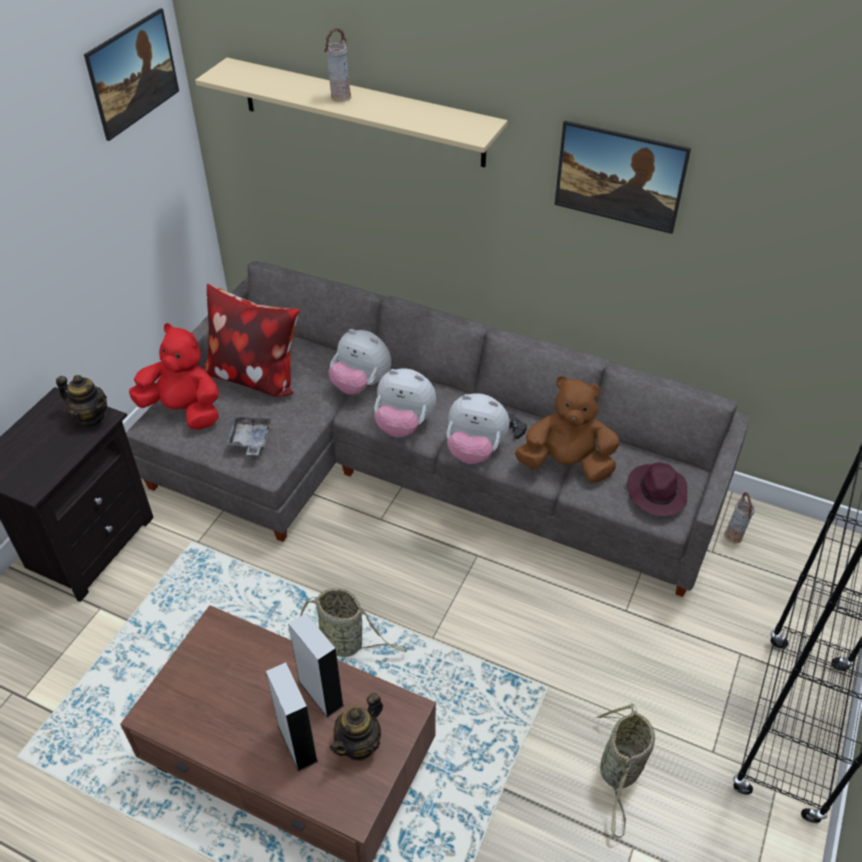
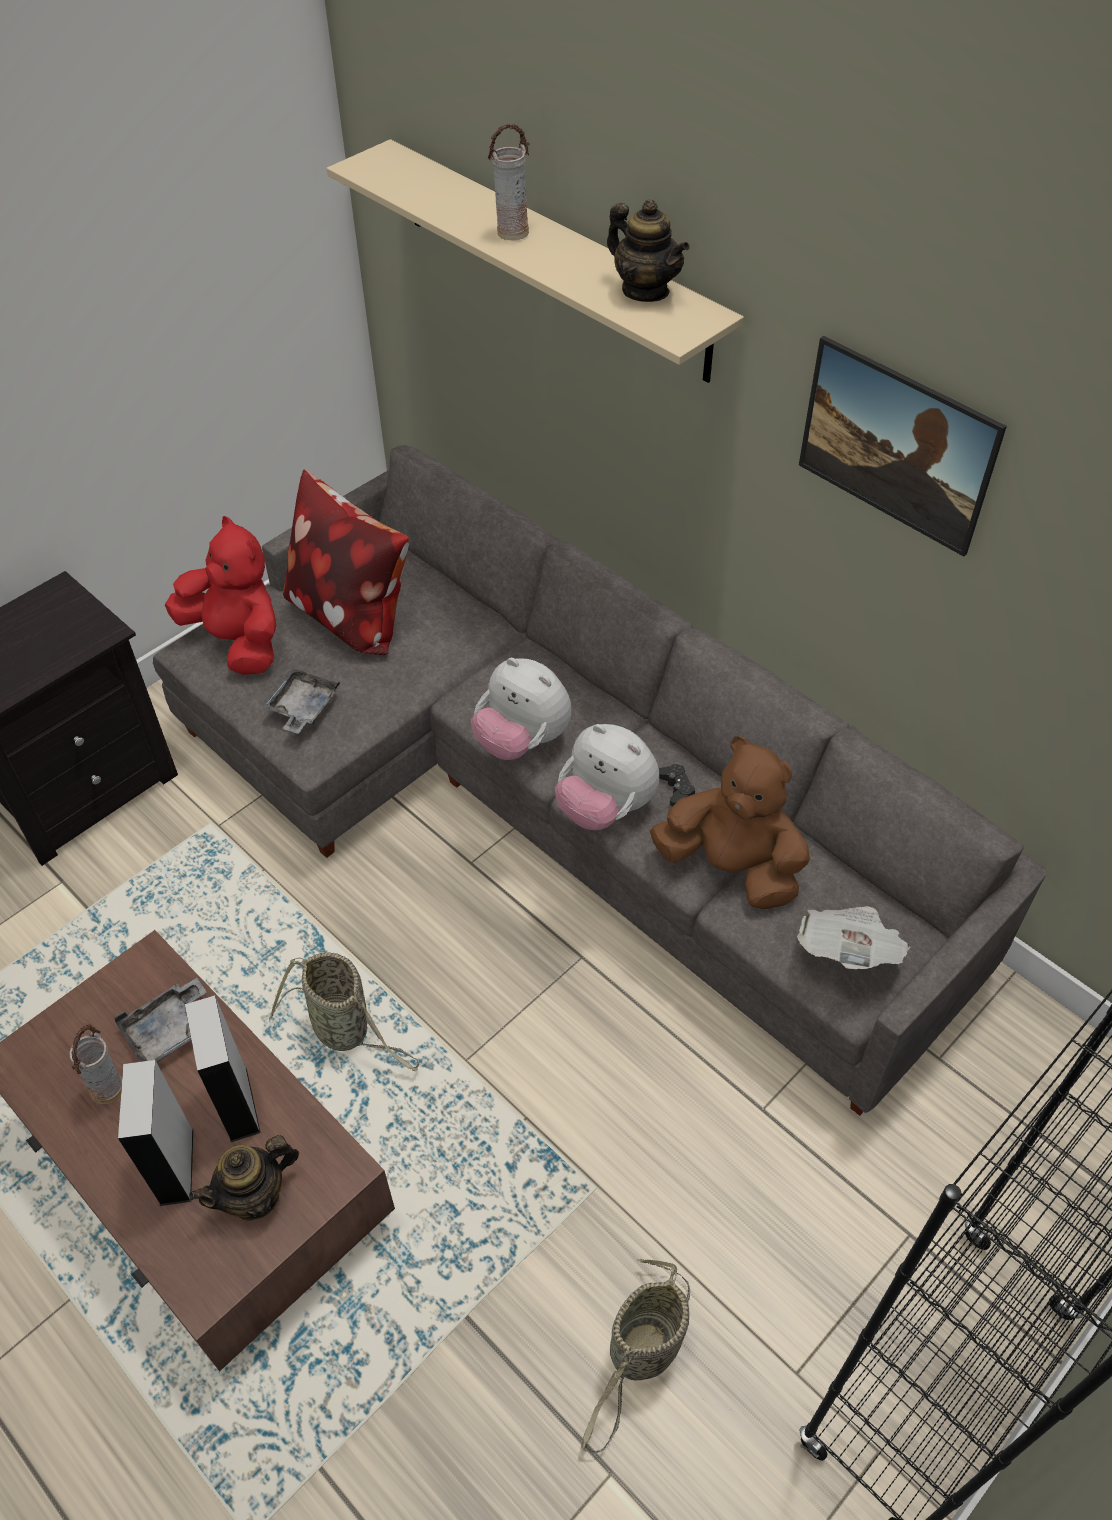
camera: 20 degrees right, 5 degrees up
teapot [56,375,107,427] -> teapot moved to [607,199,689,302]
picture [84,8,179,141] -> none
plush toy [329,329,391,395] -> none
purple hat [627,462,687,516] -> newspaper [797,906,910,969]
vase [724,492,755,544] -> vase moved to [70,1024,122,1104]
none -> grey tray [114,978,207,1063]

